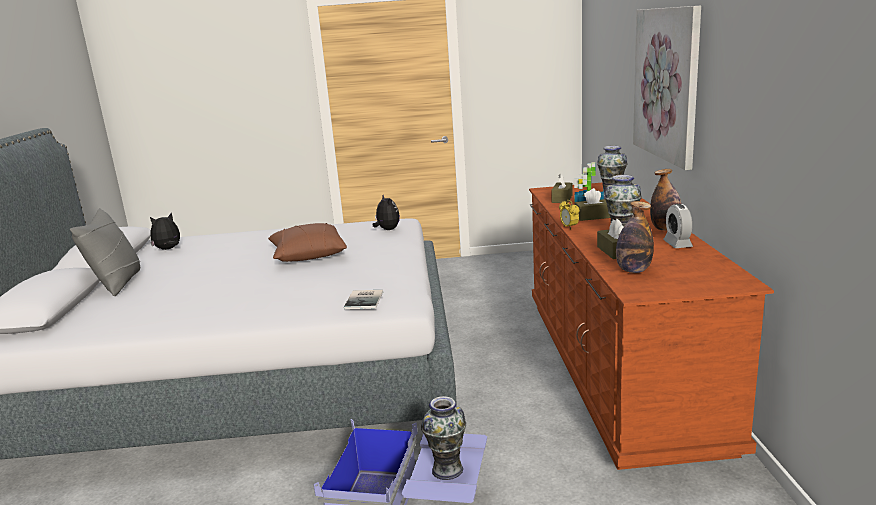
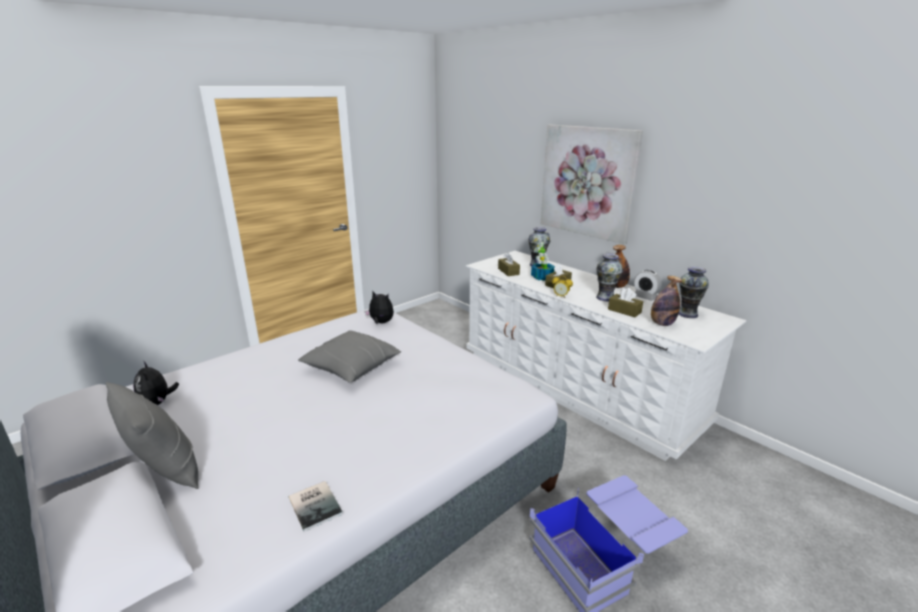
camera: 40 degrees left, 5 degrees up
plush toy [150,213,180,250] -> plush toy turned 45 degrees counterclockwise [133,361,179,405]
brown pillow [268,223,347,262] -> grey pillow [298,331,401,383]
book [344,290,383,309] -> book moved to [289,481,343,532]
vase [421,396,466,480] -> vase moved to [679,267,709,318]
brown dresser [529,183,774,470] -> white dresser [466,251,746,461]

